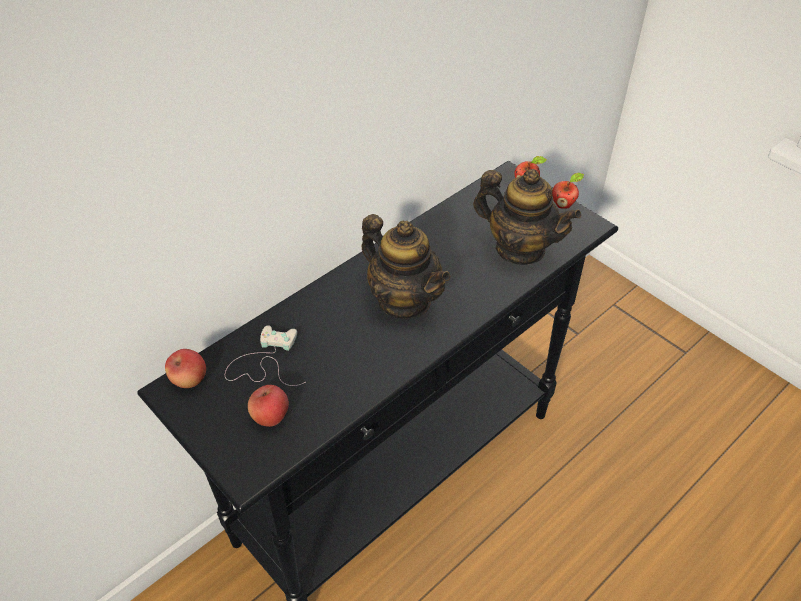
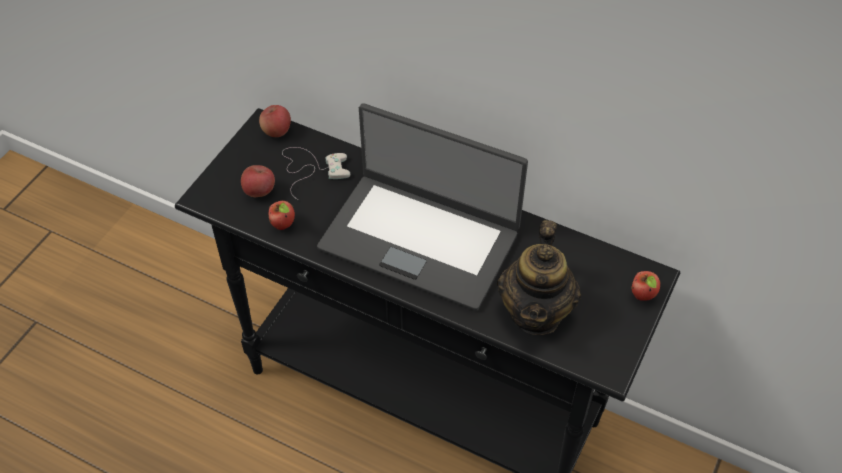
camera: 70 degrees right, 5 degrees up
teapot [362,214,450,319] -> laptop [317,103,528,311]
apple [552,173,584,209] -> apple moved to [269,201,295,230]

